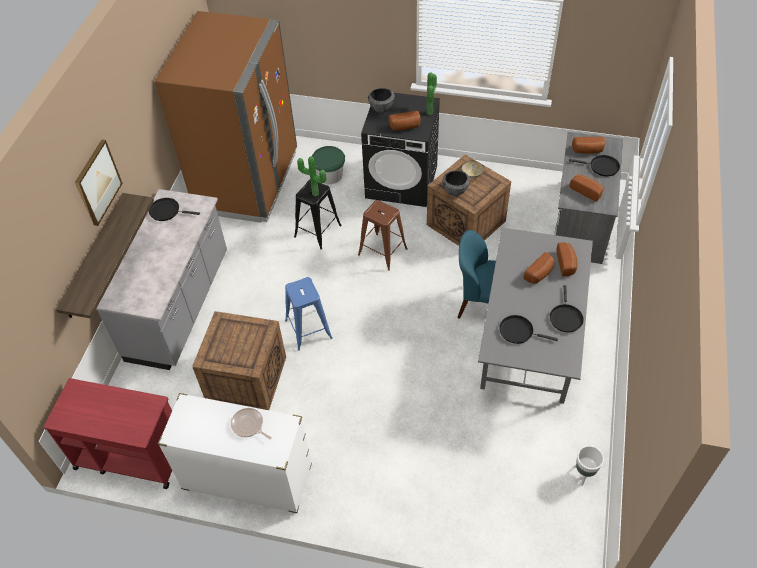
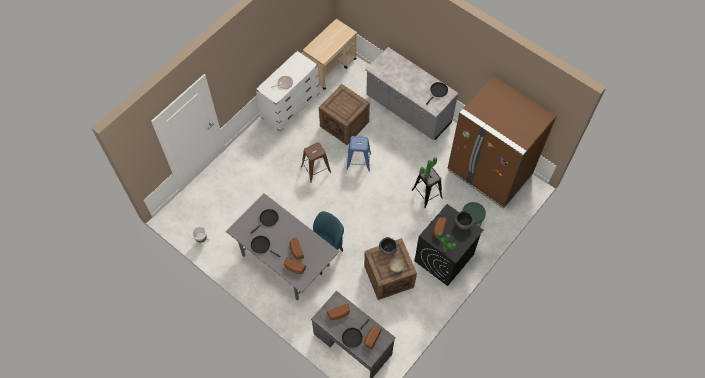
camera: 115 degrees right, 10 degrees up
red cart [43,378,172,489] -> beige cart [303,19,357,90]
shelf [56,193,154,318] -> none
picture [75,139,123,226] -> none
brown stool [358,200,408,271] -> brown stool moved to [301,142,332,183]

